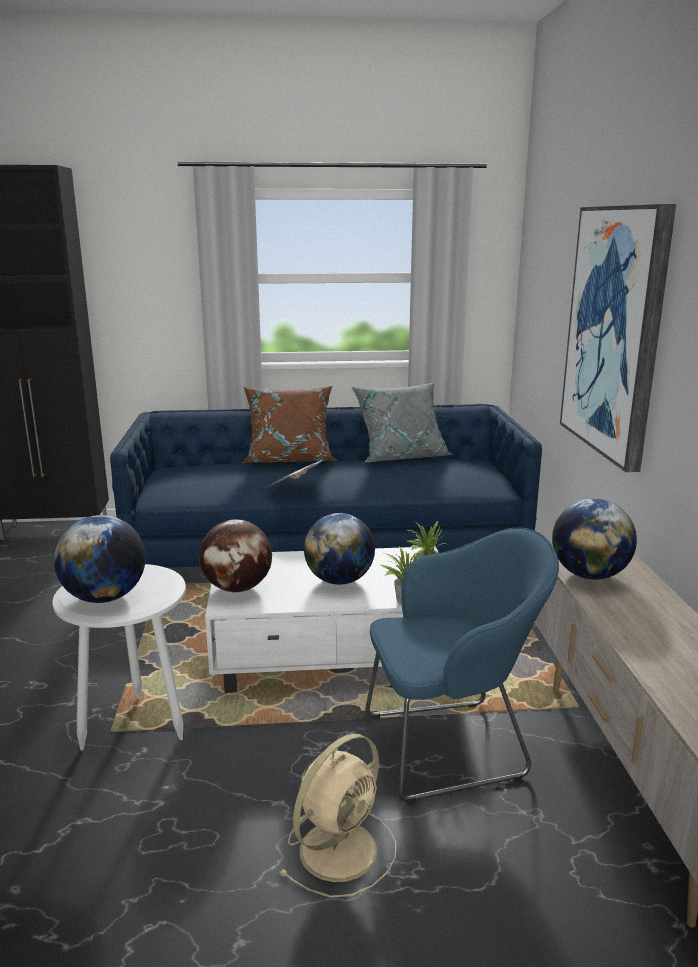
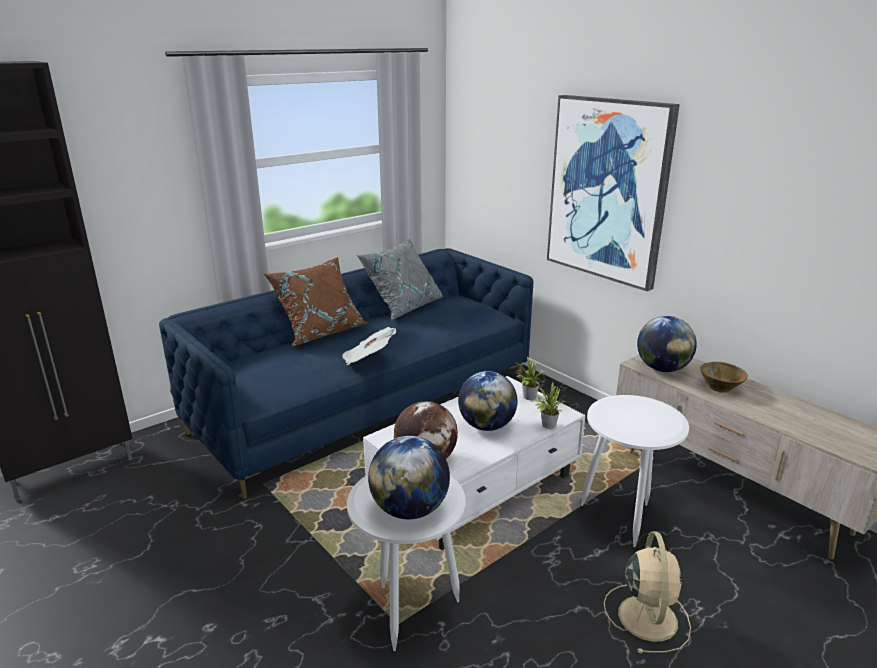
camera: 35 degrees left, 5 degrees up
blue armchair [365,528,559,804] -> white side table [581,395,689,547]
none -> brown bowl [700,362,748,393]

